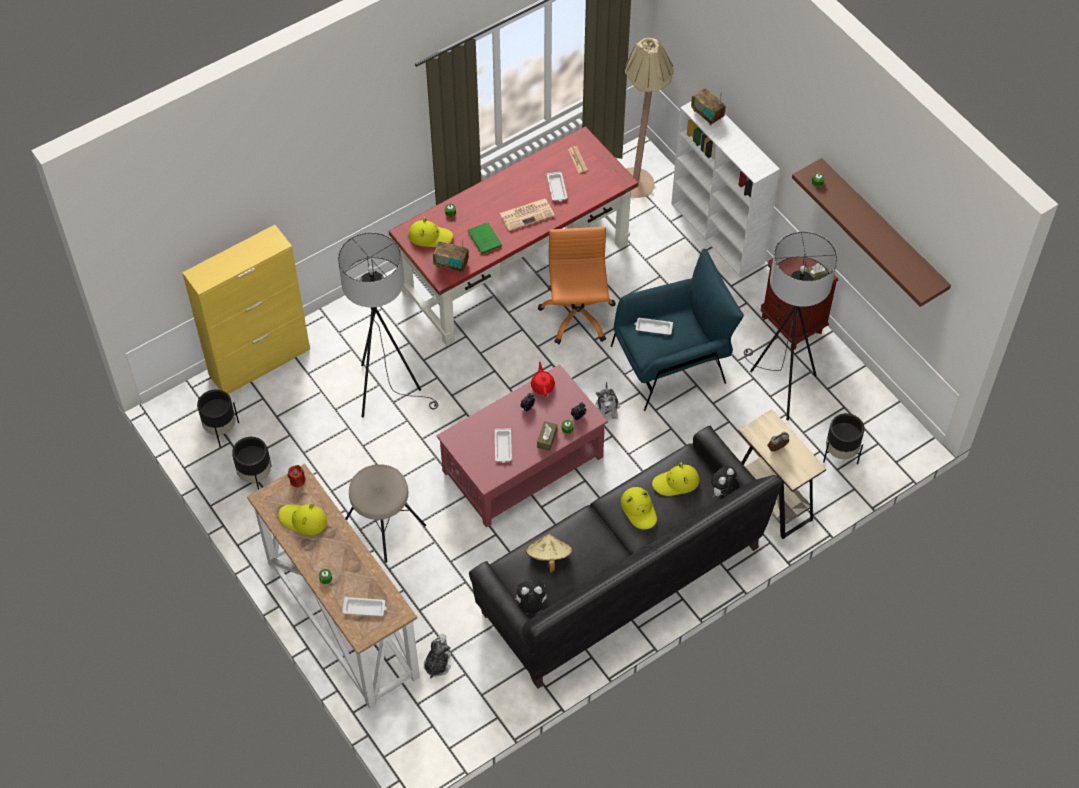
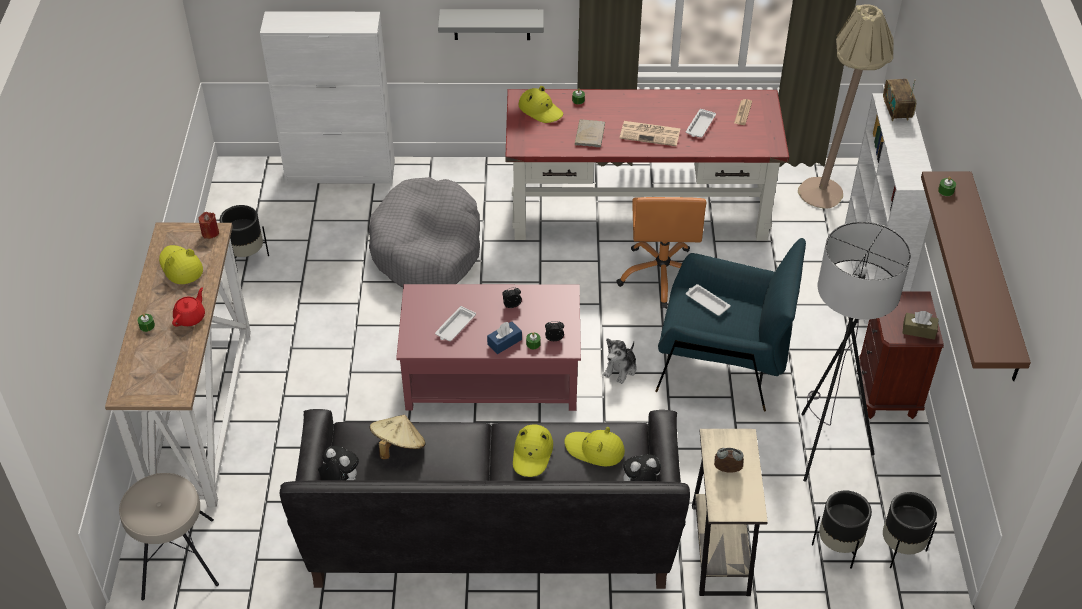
camera: 35 degrees right, 10 degrees down
yellow cabinet [182,225,310,394] -> white cabinet [260,11,395,183]
black planter [197,389,239,448] -> black planter moved to [883,492,937,568]
grey floor lamp [338,232,438,418] -> grey dog bed [369,177,480,287]
white tray [342,597,387,616] -> none
beige stool [345,464,426,563] -> beige stool moved to [119,473,219,600]
plush toy [424,634,451,679] -> none
radio [433,238,469,273] -> none
green book [467,222,502,254] -> beige book [574,119,605,147]
red teapot [531,361,555,397] -> red teapot moved to [172,287,205,327]
brown tissue box [537,421,557,451] -> blue tissue box [487,321,522,354]
orange office chair [538,227,616,344] -> orange office chair turned 150 degrees clockwise [616,197,706,309]
none -> grey shelf [438,9,544,40]

